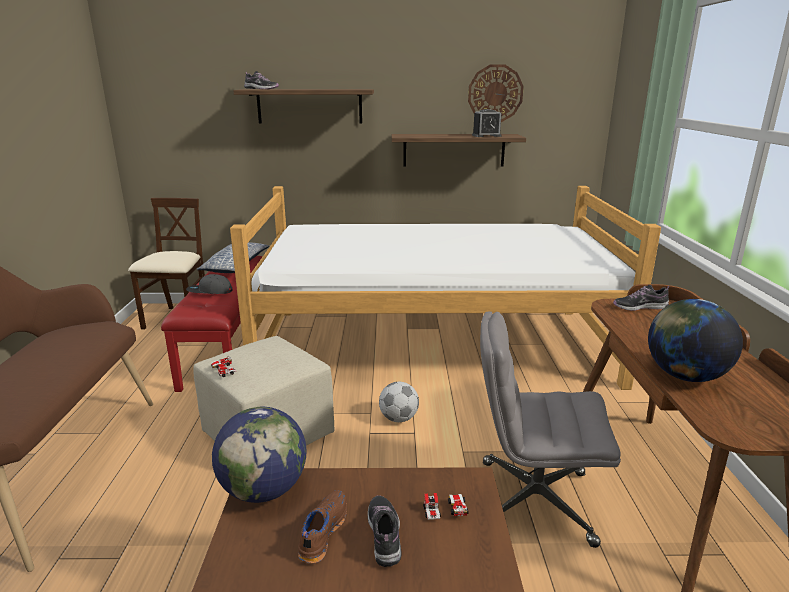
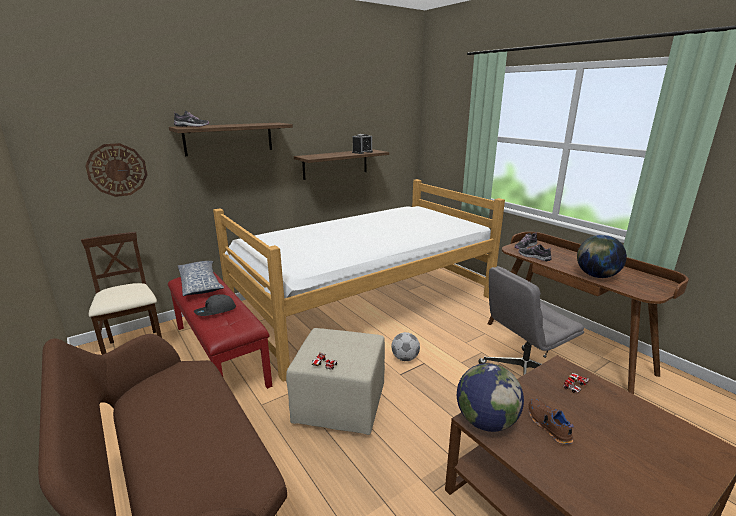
camera: 35 degrees left, 0 degrees up
shoe [368,495,402,567] -> shoe moved to [518,244,552,261]
wall clock [468,64,524,122] -> wall clock moved to [85,143,148,197]

